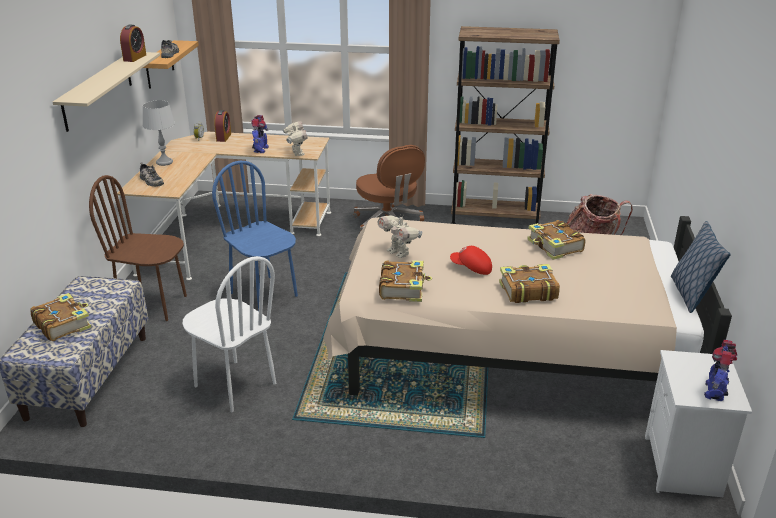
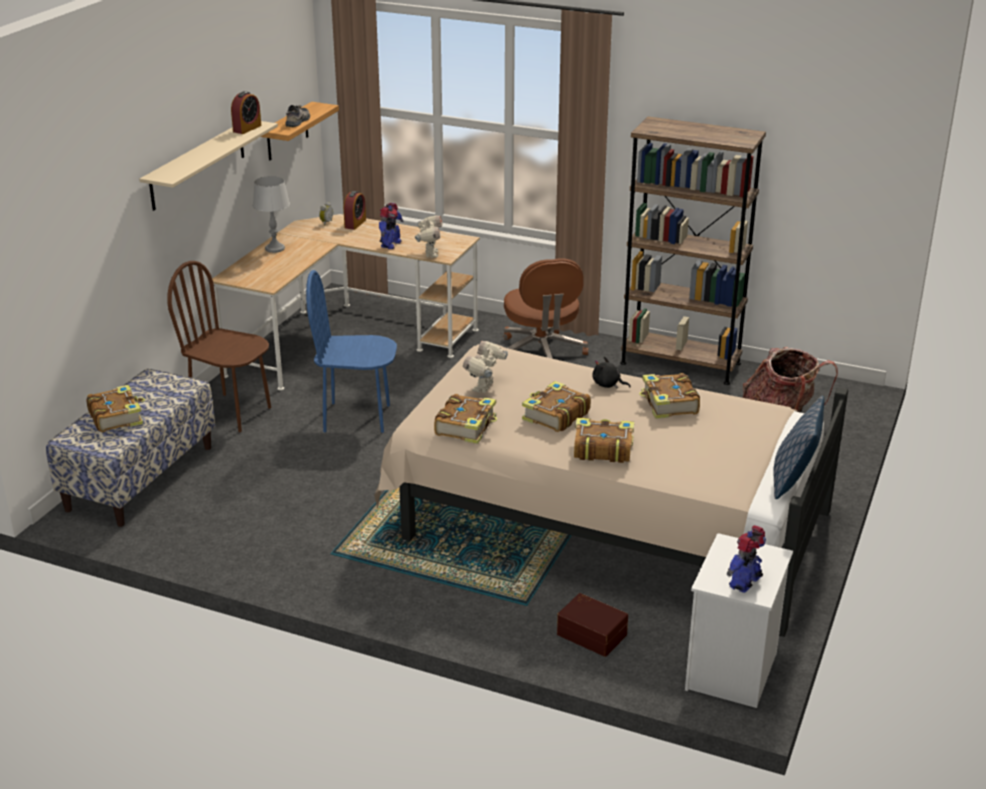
camera: 15 degrees right, 0 degrees up
shoe [140,162,164,187] -> none
white chair [183,256,276,412] -> none
blue chair [212,161,298,311] -> blue chair turned 60 degrees counterclockwise [306,270,397,433]
toy robot [378,213,422,258] -> toy robot turned 45 degrees clockwise [463,341,508,393]
red cap [450,246,492,275] -> book [522,381,591,432]
none -> brown storage box [557,593,628,657]
none -> black plush toy [592,357,630,389]

